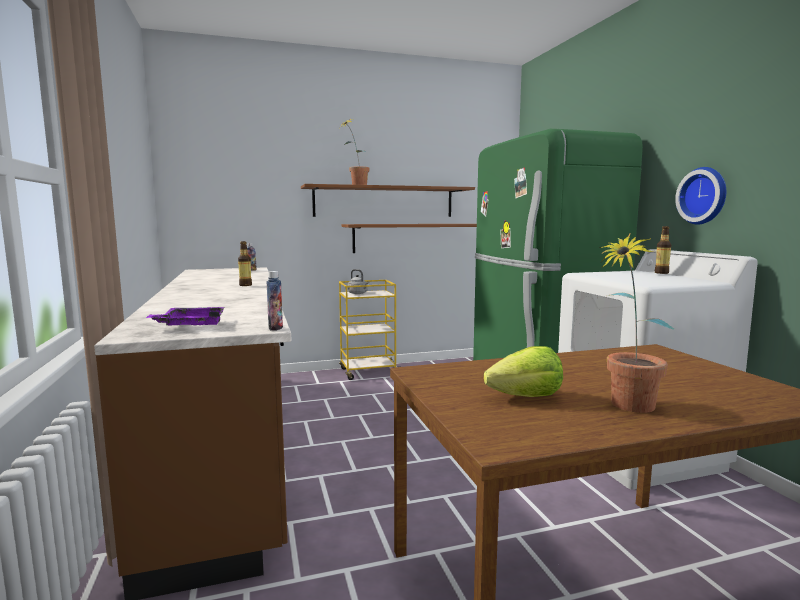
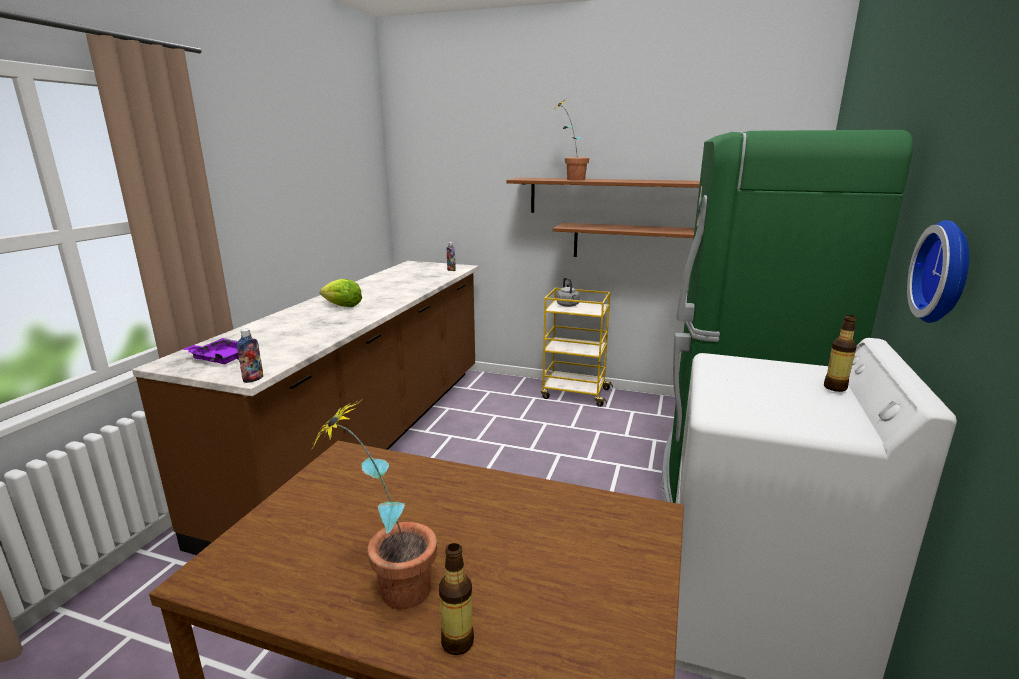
camera: 35 degrees right, 10 degrees up
bottle [238,241,252,286] -> bottle moved to [439,543,474,655]
lettuce [484,346,563,397] -> lettuce moved to [320,279,362,307]

